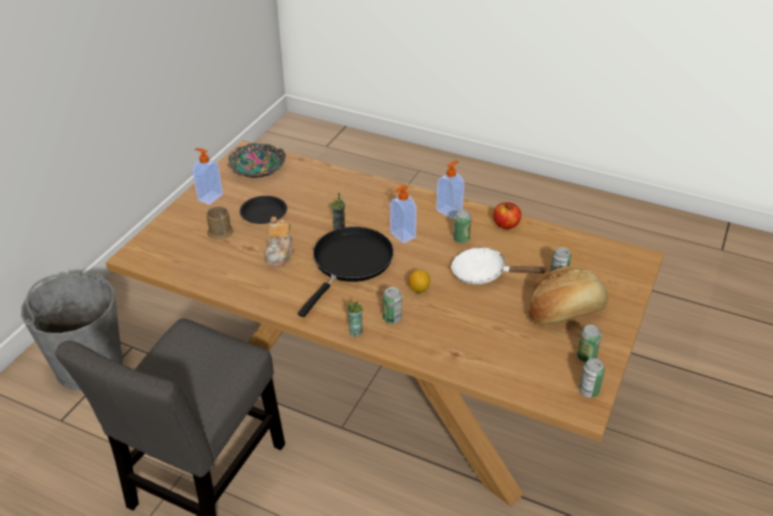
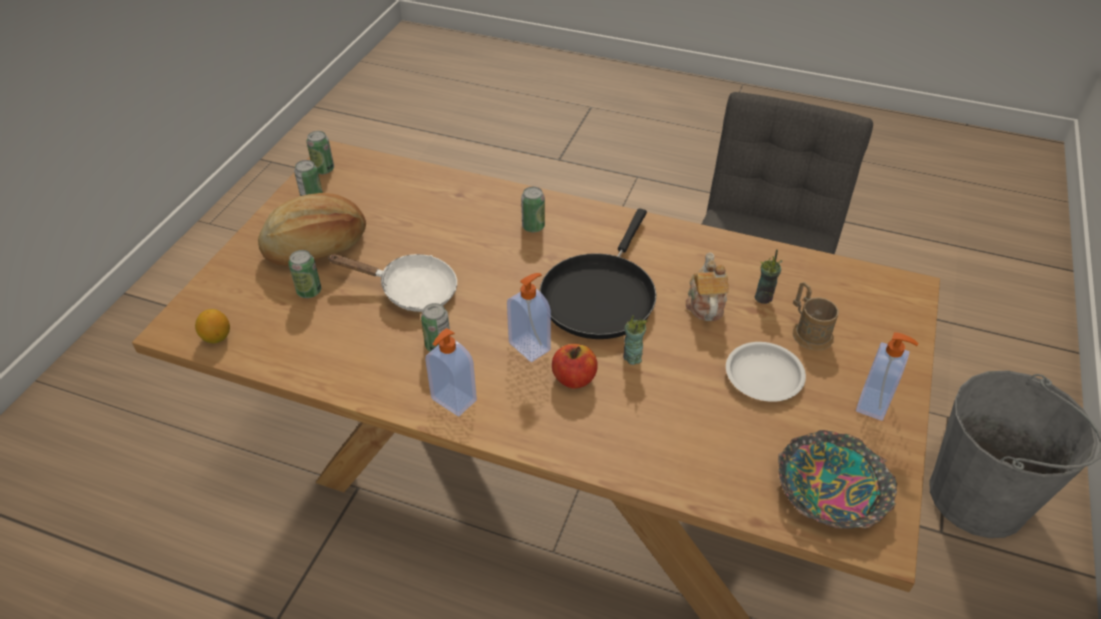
camera: 175 degrees right, 5 degrees up
black plate [240,196,287,224] -> white plate [726,342,806,402]
cup [347,301,363,337] -> cup moved to [755,249,782,304]
lemon [408,269,430,293] -> lemon moved to [195,309,230,343]
apple [493,202,521,229] -> apple moved to [552,344,598,389]

